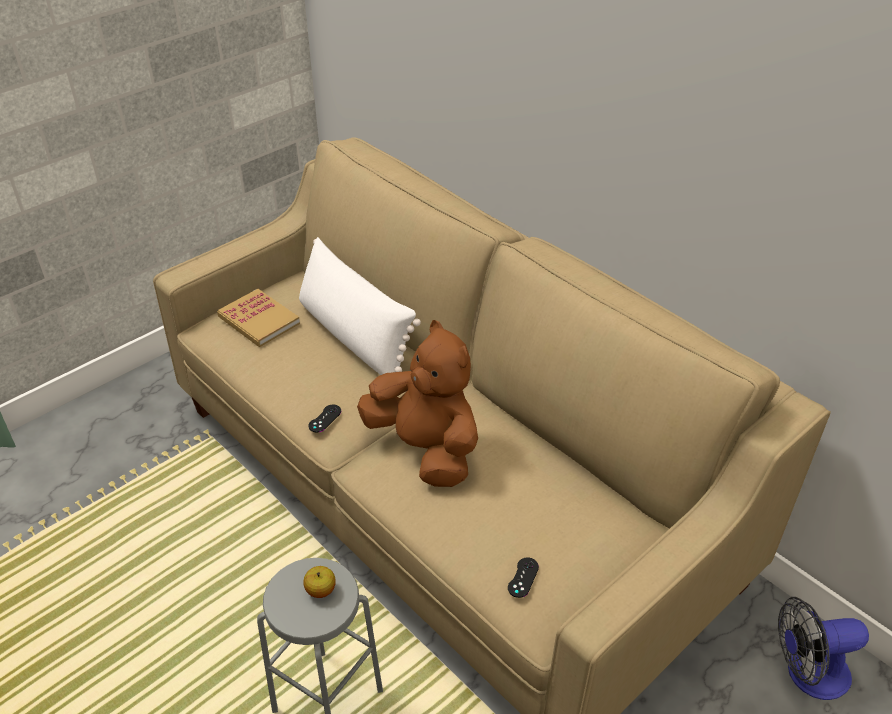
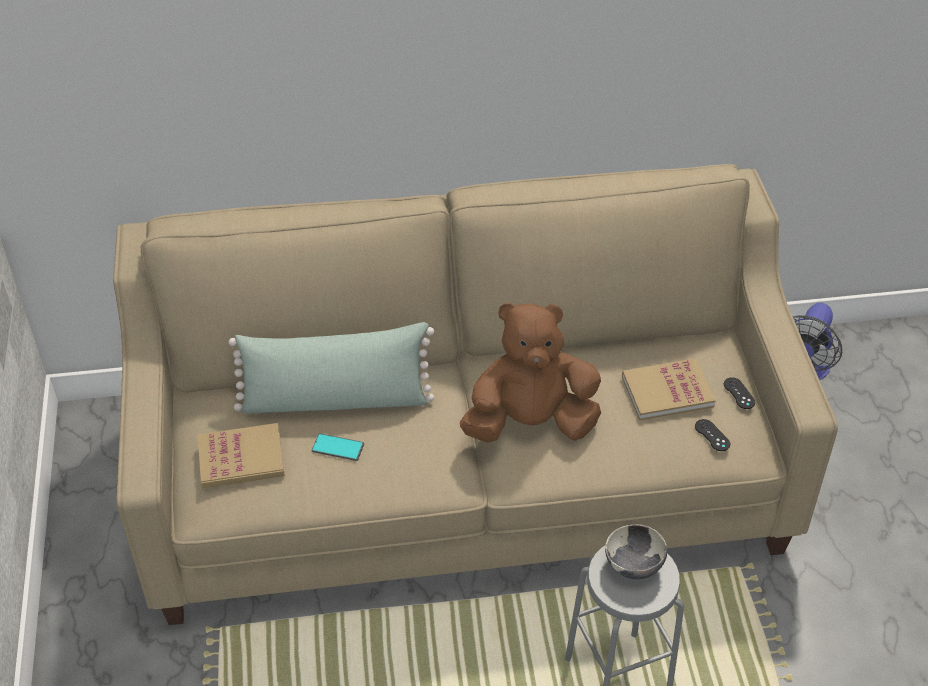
camera: 55 degrees left, 5 degrees up
white pillow [299,237,421,375] -> green pillow [229,322,434,413]
apple [303,566,336,598] -> bowl [605,524,667,579]
black game controller [308,405,341,433] -> black game controller moved to [724,377,755,409]
none -> phone [312,433,364,461]
none -> book [622,358,716,420]

